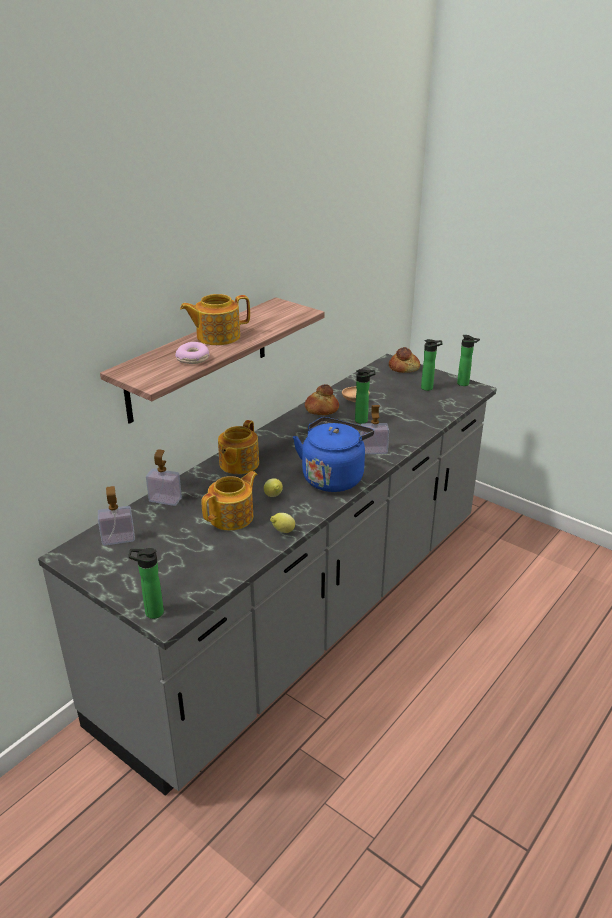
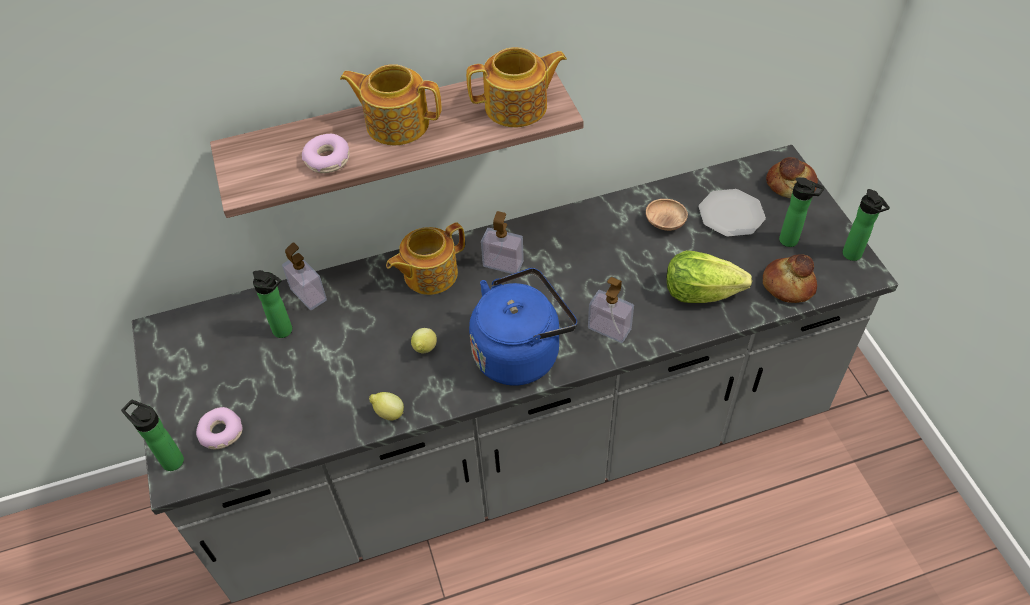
camera: 35 degrees right, 20 degrees up
soap dispenser [98,486,135,546] -> soap dispenser moved to [481,211,524,274]
teapot [201,471,258,531] -> teapot moved to [466,47,567,127]
bread [305,384,339,415] -> bread moved to [763,254,817,303]
bottle [355,369,376,424] -> bottle moved to [253,270,292,338]
none -> donut [196,407,242,449]
none -> lettuce [666,250,752,303]
none -> plate [698,189,766,237]

